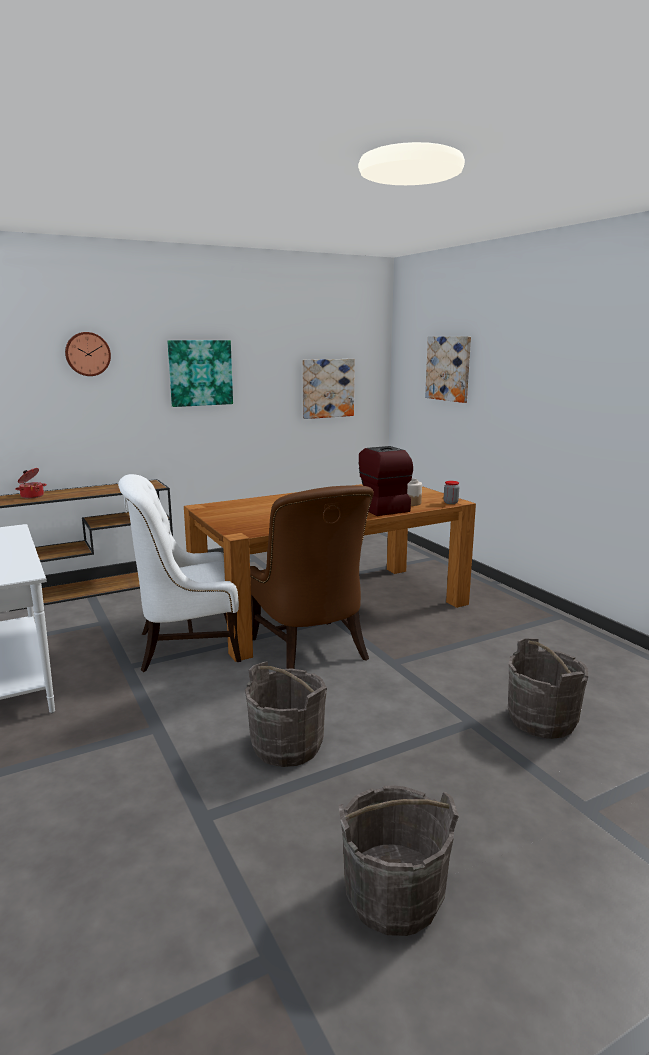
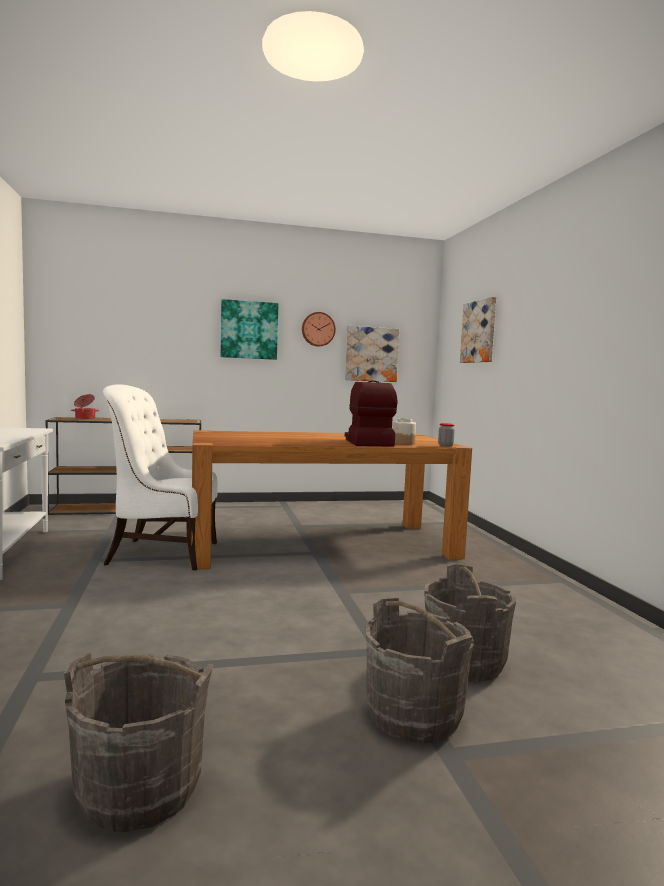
camera: 15 degrees right, 10 degrees down
wall clock [65,332,111,376] -> wall clock moved to [302,312,336,347]
grey bucket [245,661,327,767] -> grey bucket moved to [365,598,474,744]
brown chair [250,485,374,669] -> none

